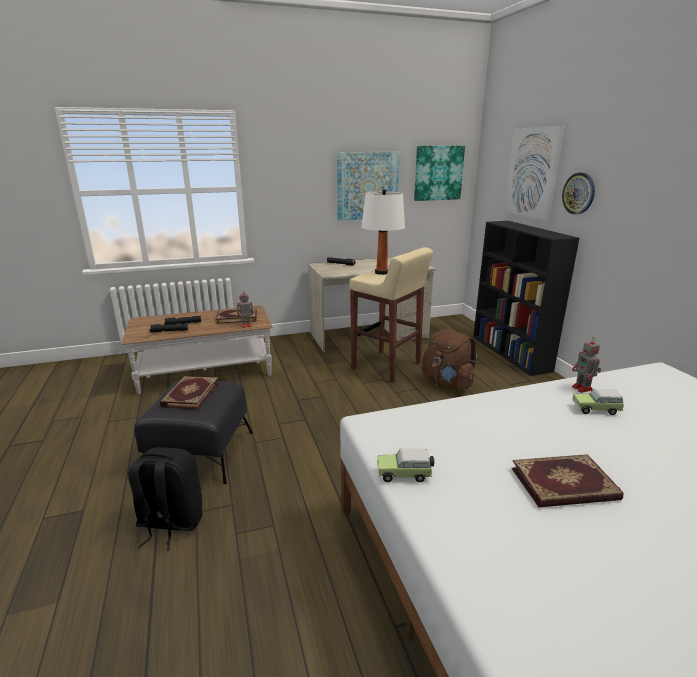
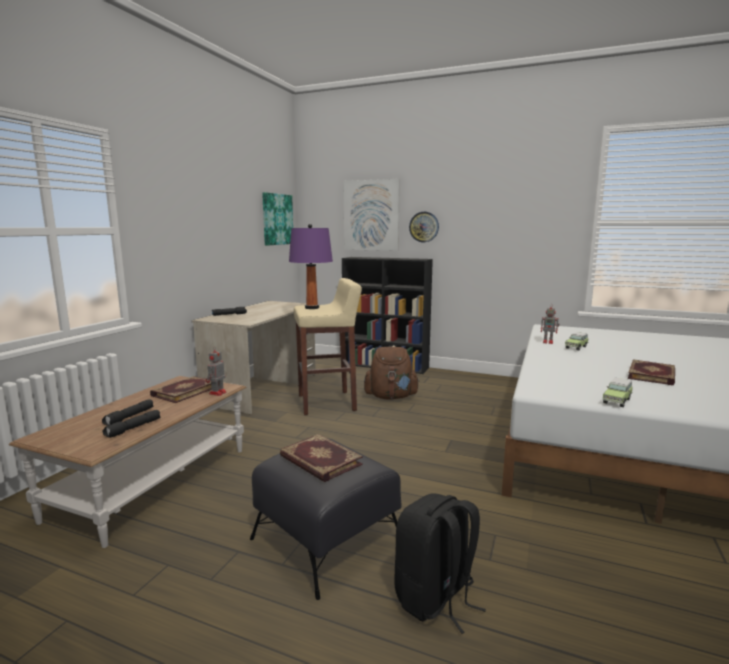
camera: 50 degrees left, 10 degrees down
picture [337,152,400,220] -> none
white table lamp [361,189,405,275] -> purple table lamp [289,224,333,309]

